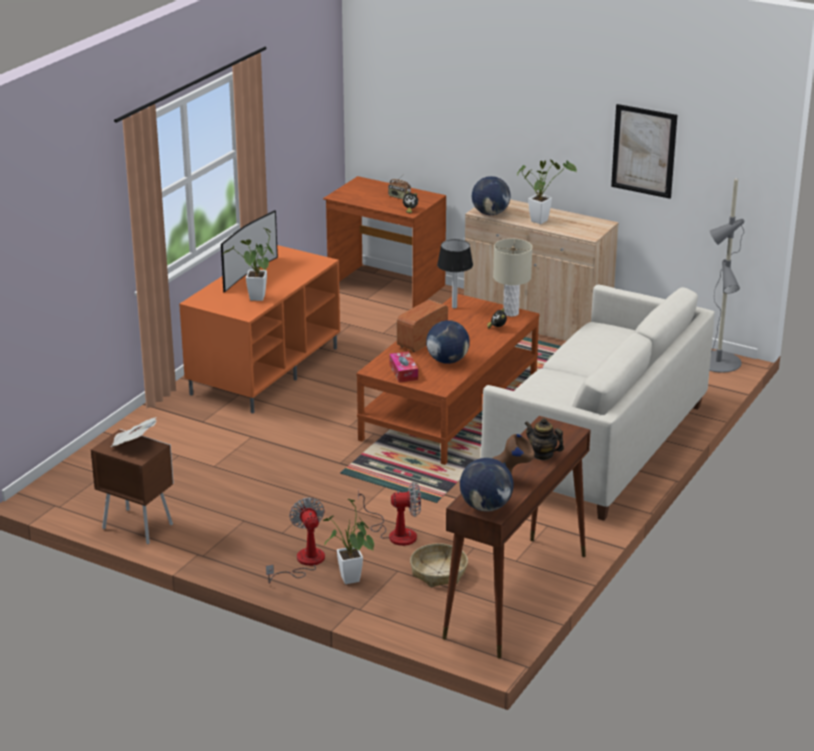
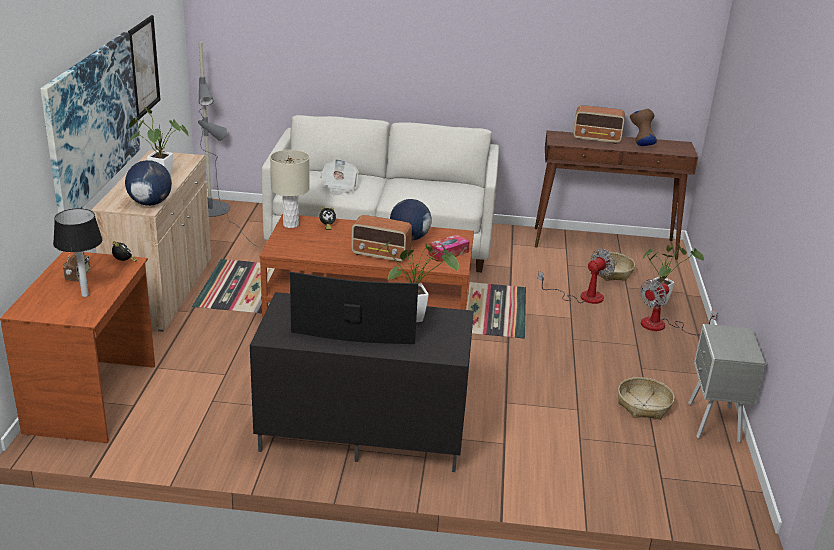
camera: 115 degrees left, 0 degrees up
brown nightstand [91,429,174,544] -> grey nightstand [688,324,765,443]
newspaper [111,417,157,447] -> newspaper moved to [320,159,359,195]
orange tv stand [179,245,340,413] -> black tv stand [250,292,474,472]
fan [358,482,421,546] -> fan turned 75 degrees clockwise [538,249,615,304]
table lamp [437,239,473,308] -> table lamp moved to [53,208,103,297]
globe [460,458,514,512] -> none
teapot [524,418,564,460] -> radio [573,105,625,144]
none -> picture [40,32,140,213]
none -> basket [618,377,674,420]

